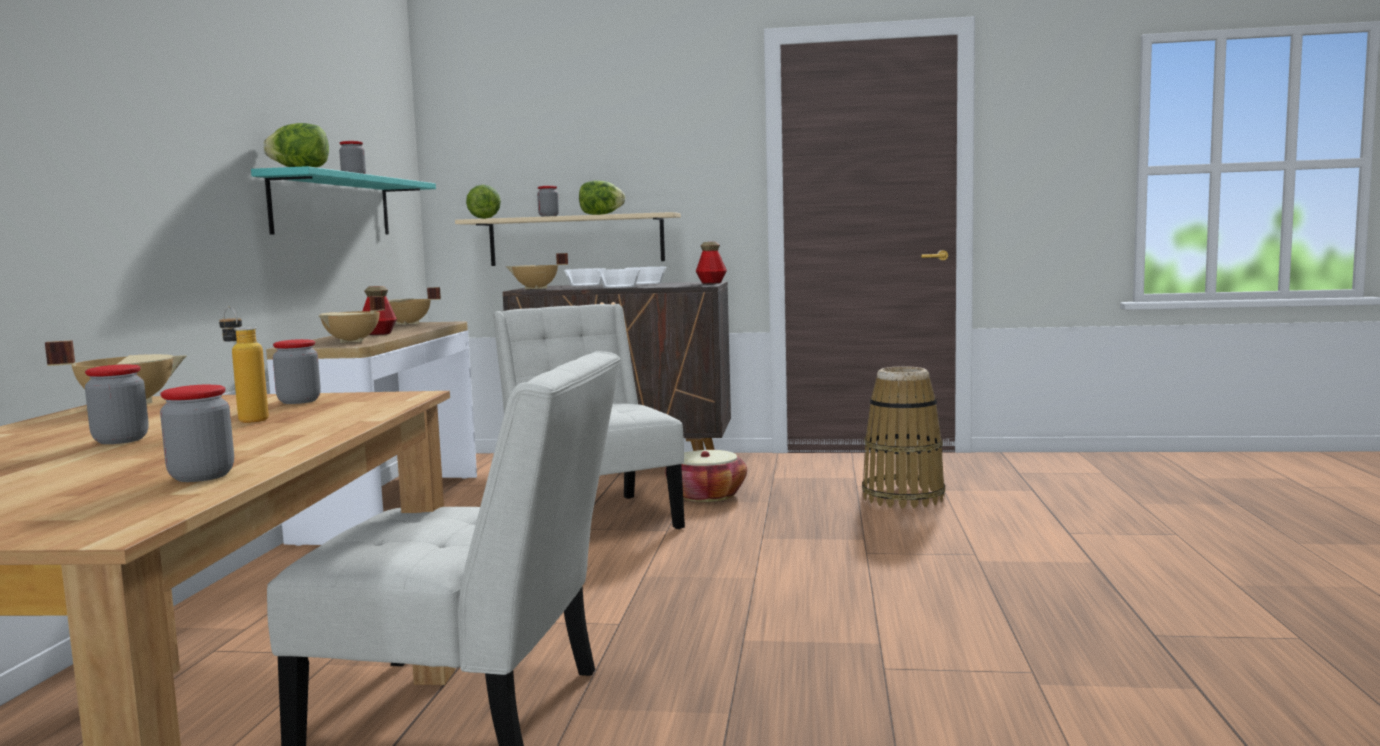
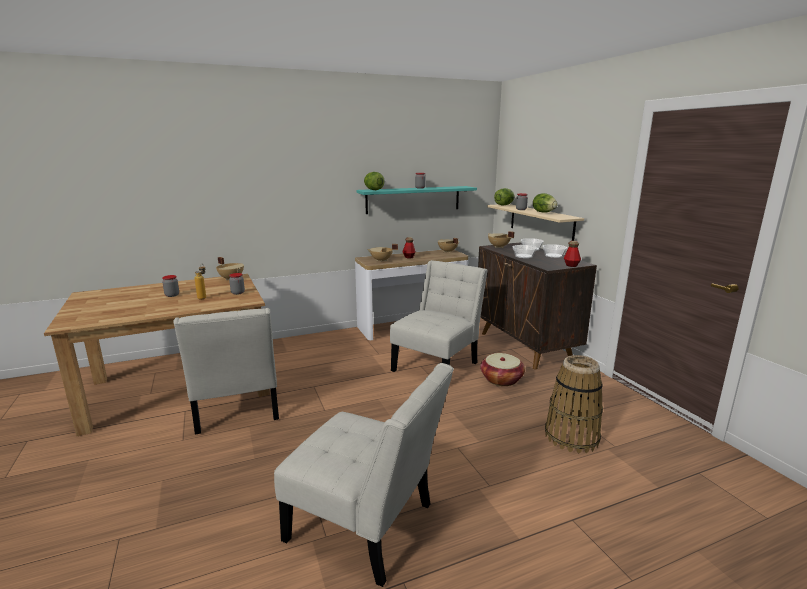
camera: 60 degrees right, 10 degrees up
jar [160,385,234,482] -> none
none -> white chair [274,363,454,587]

